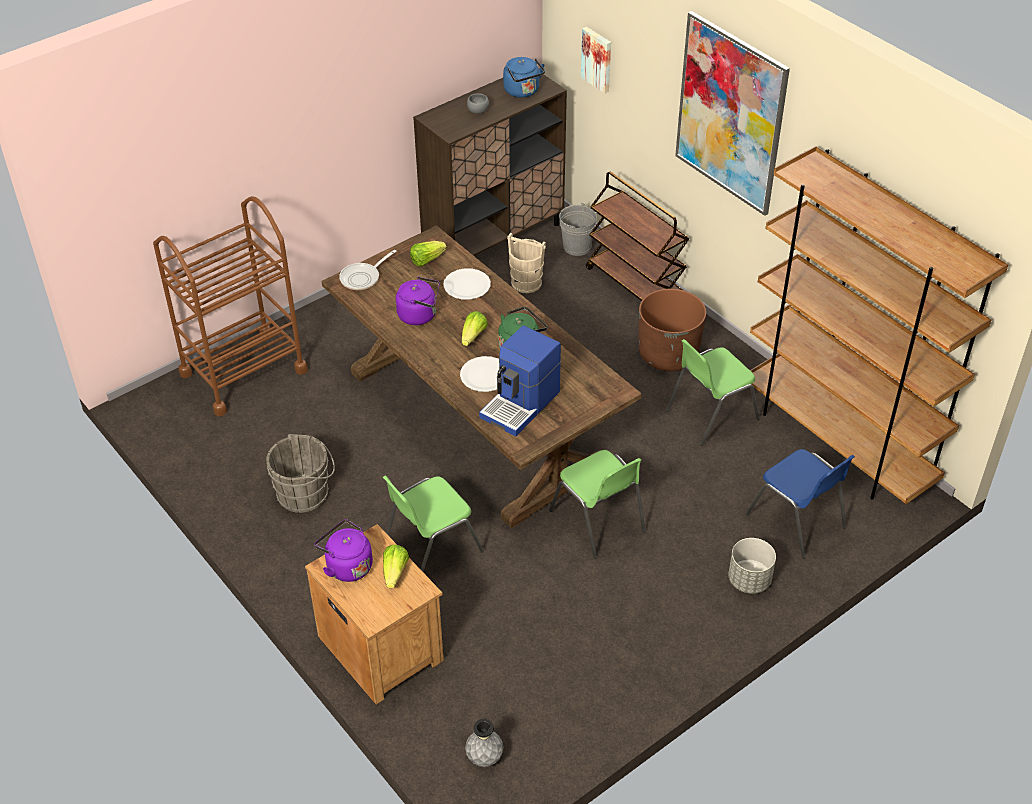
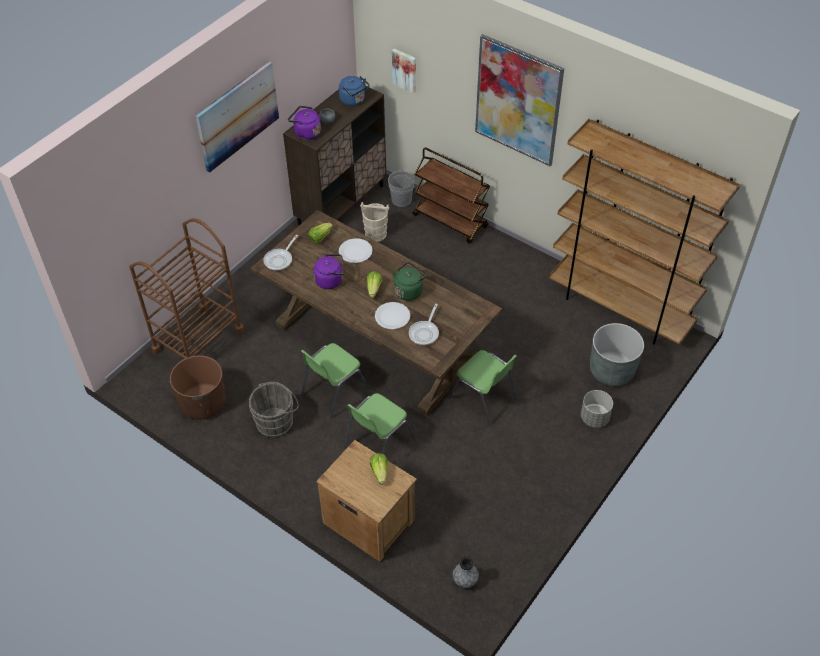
camera: 15 degrees left, 5 degrees up
purple kettle [315,519,373,582] -> purple kettle moved to [288,106,321,140]
coffee machine [479,326,561,437] -> frying pan [409,304,439,345]
brown planter [639,289,706,371] -> brown planter moved to [170,355,226,420]
green chair [666,339,760,446] -> green chair moved to [301,343,369,418]
blue chair [745,449,855,559] -> grey planter [590,323,644,386]
none -> picture [195,61,279,173]

